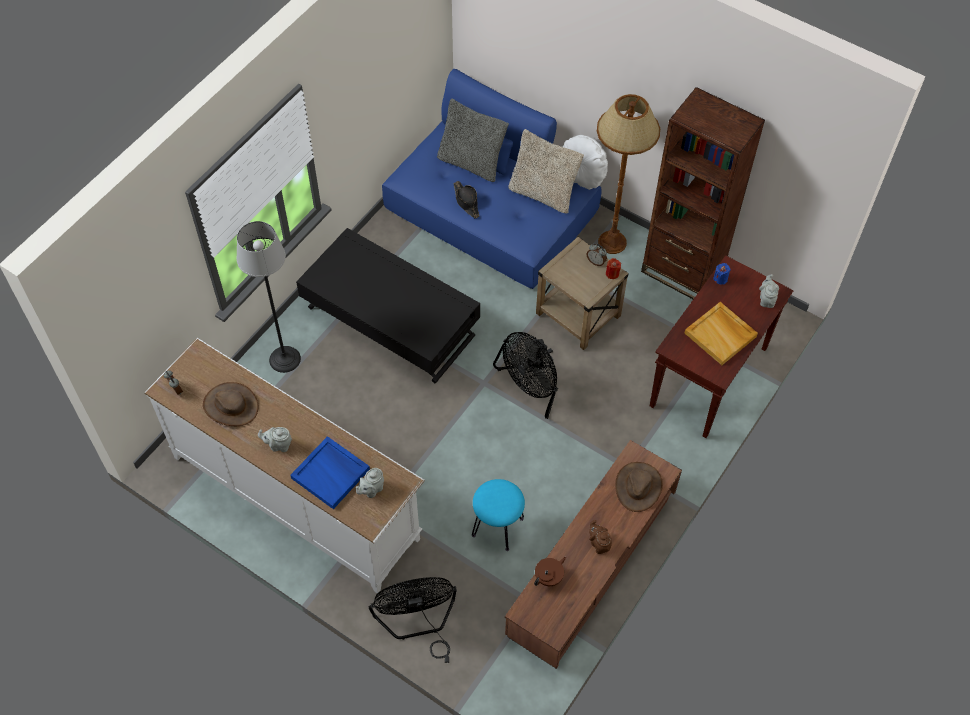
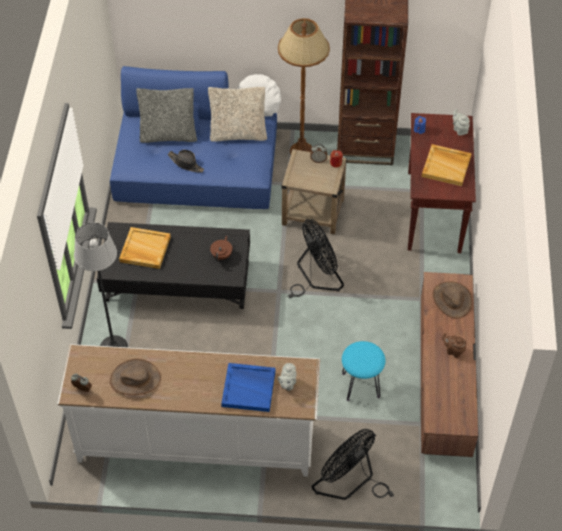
camera: 30 degrees left, 5 degrees down
grey teapot [258,427,292,452] -> none
black fan [493,332,558,419] -> black fan turned 135 degrees counterclockwise [289,219,344,298]
brown teapot [534,557,566,586] -> brown teapot moved to [210,235,232,262]
none -> beige tray [119,227,171,269]

